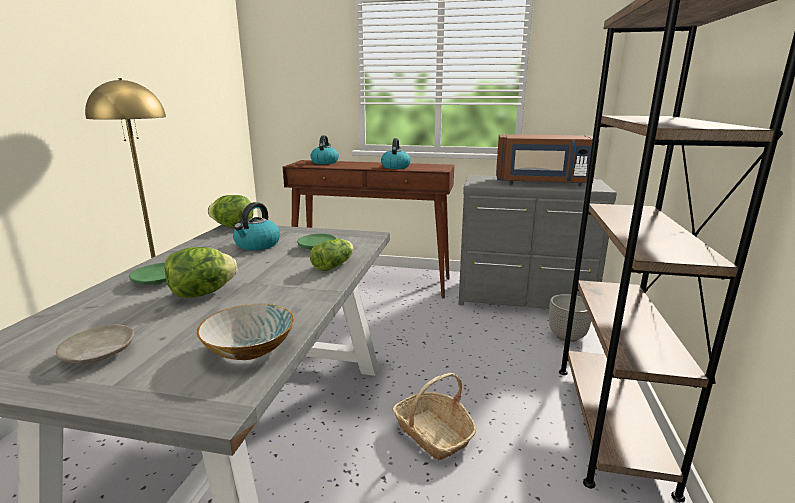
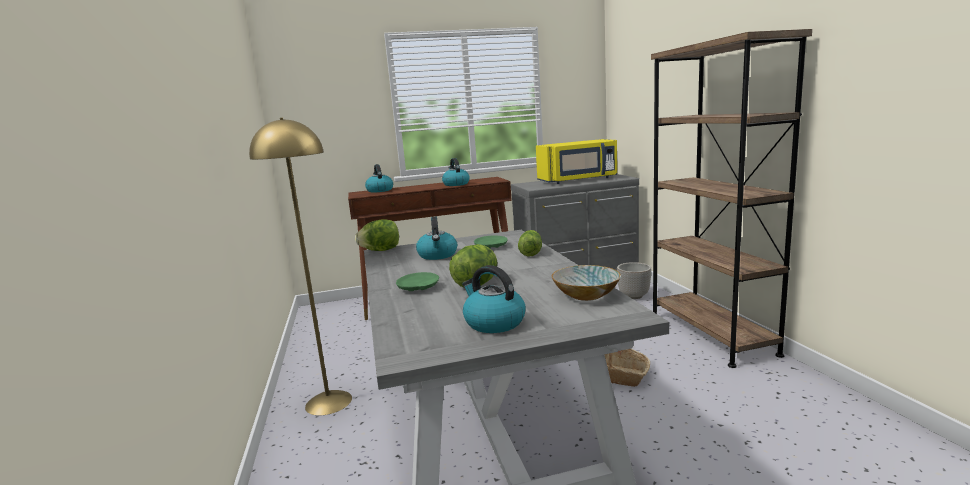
camera: 25 degrees left, 5 degrees down
beige plate [56,325,134,364] -> kettle [462,265,526,333]
brown microwave [496,134,599,186] -> yellow microwave [536,139,617,184]

